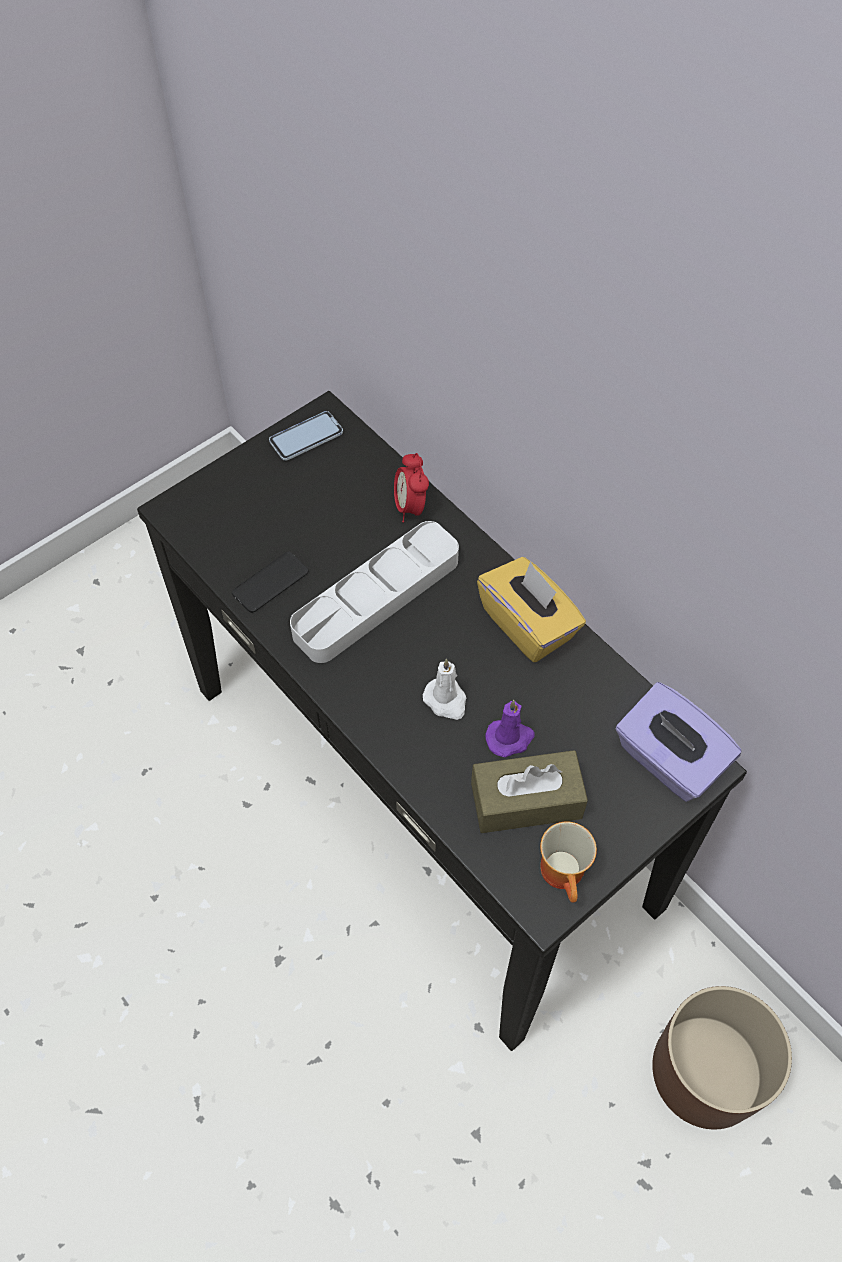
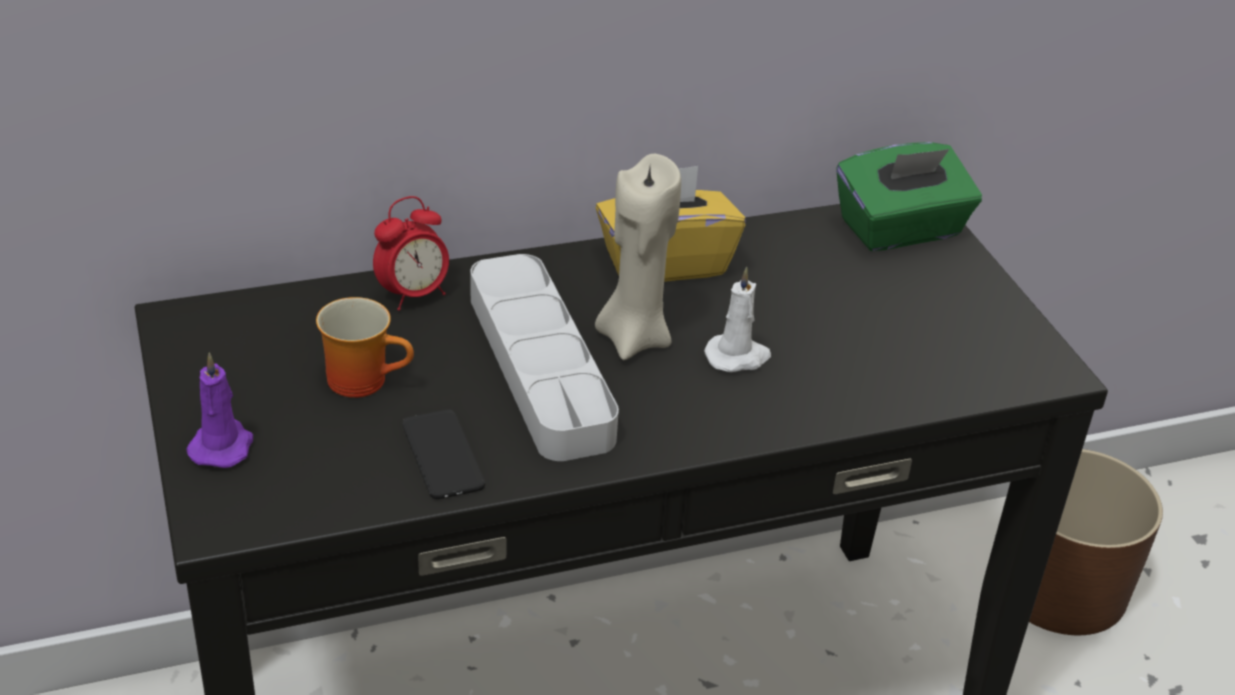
camera: 70 degrees left, 20 degrees down
phone [269,411,343,461] -> none
alarm clock [394,453,429,523] -> alarm clock turned 45 degrees counterclockwise [373,196,449,311]
brown tissue box [471,750,588,833] -> none
purple candle [485,700,535,758] -> purple candle moved to [187,352,253,468]
mug [540,822,597,903] -> mug moved to [316,297,414,398]
purple tissue box [615,682,741,802] -> green tissue box [837,142,982,251]
none -> beige candle [595,154,681,360]

